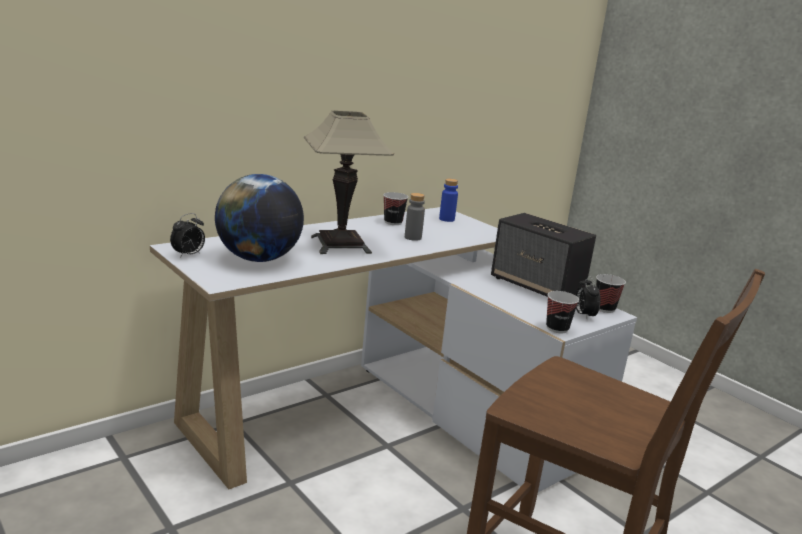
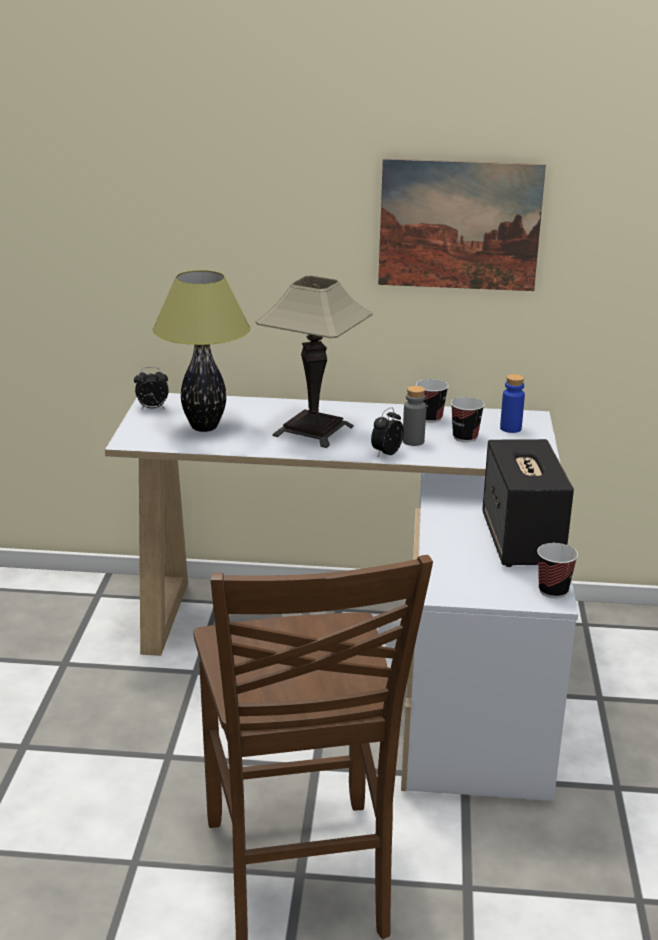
camera: 45 degrees right, 5 degrees up
globe [215,174,304,262] -> table lamp [152,270,250,432]
cup [546,291,579,333] -> cup moved to [451,397,485,443]
alarm clock [576,276,601,319] -> alarm clock moved to [371,407,404,456]
none -> picture [378,159,546,291]

